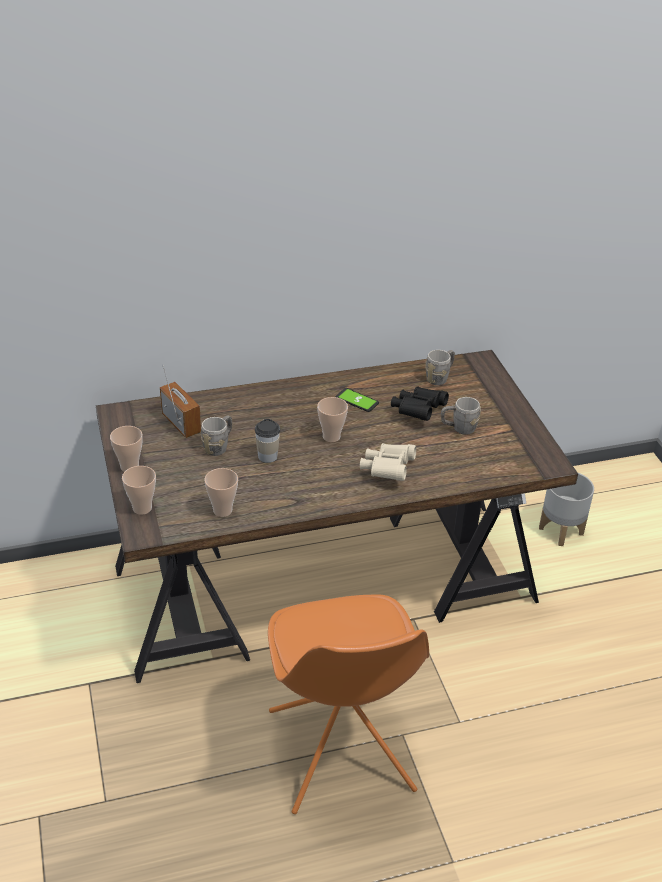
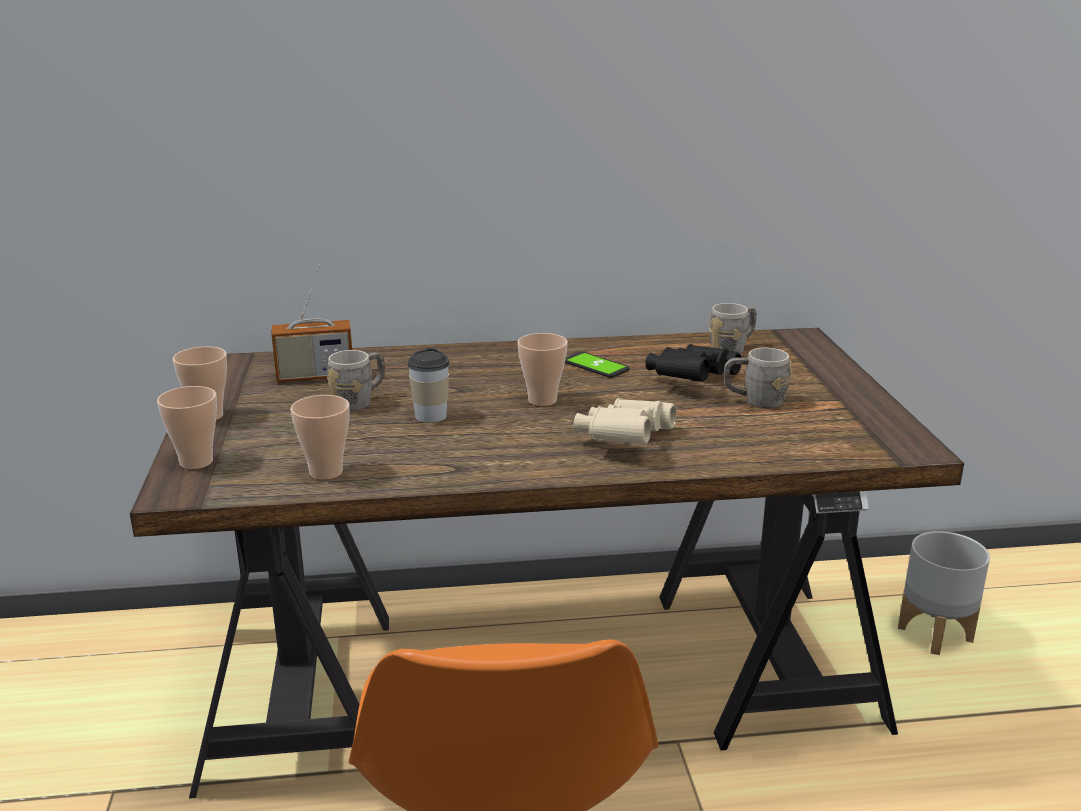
camera: 10 degrees right, 15 degrees down
radio [160,364,201,438] -> radio turned 105 degrees clockwise [271,264,352,383]

